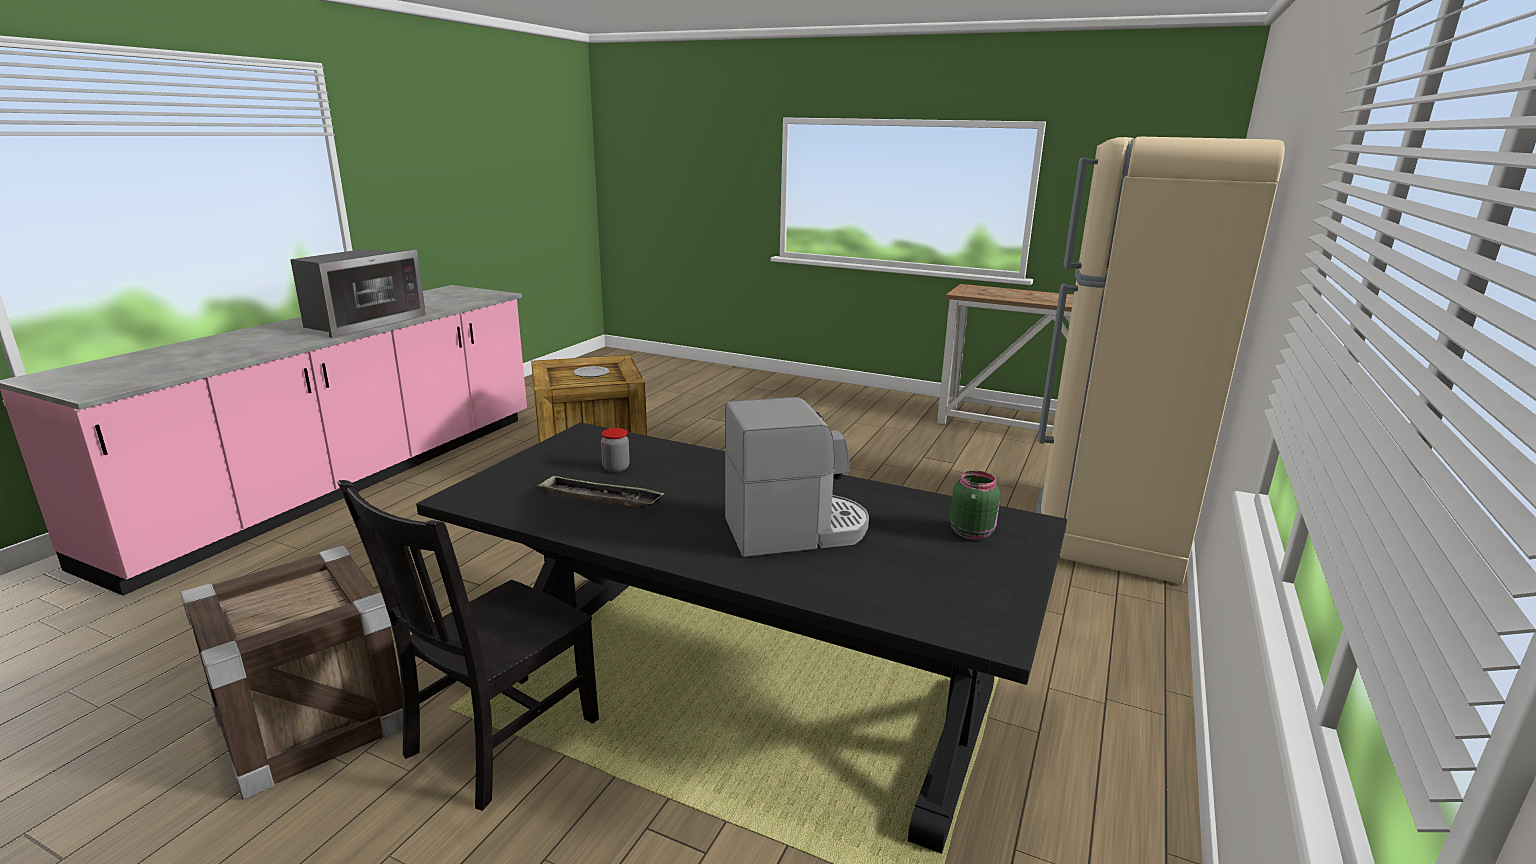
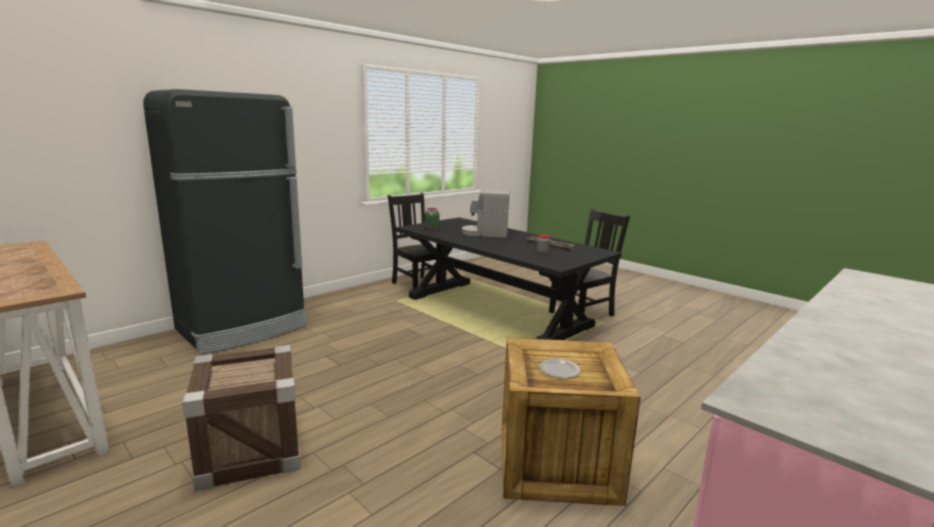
camera: 160 degrees left, 5 degrees down
crate [180,545,403,800] -> crate moved to [182,345,301,492]
microwave [290,249,426,338] -> none
beige fridge [1036,137,1285,584] -> black fridge [143,89,307,354]
none -> black chair [388,193,436,288]

